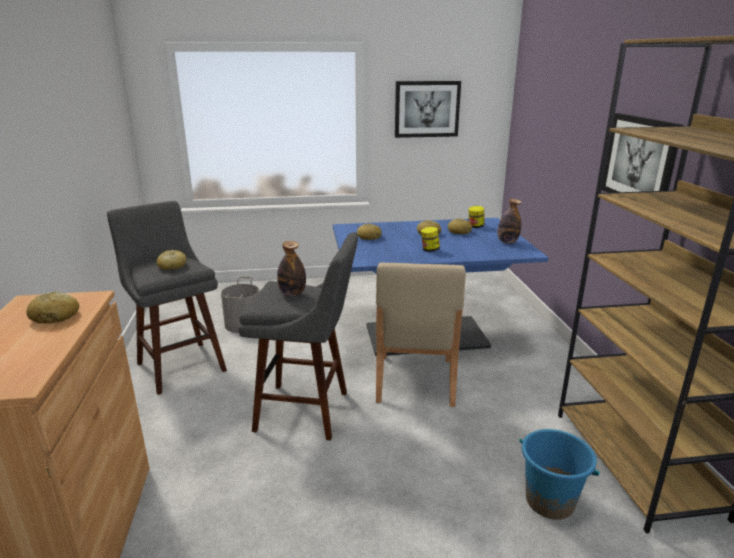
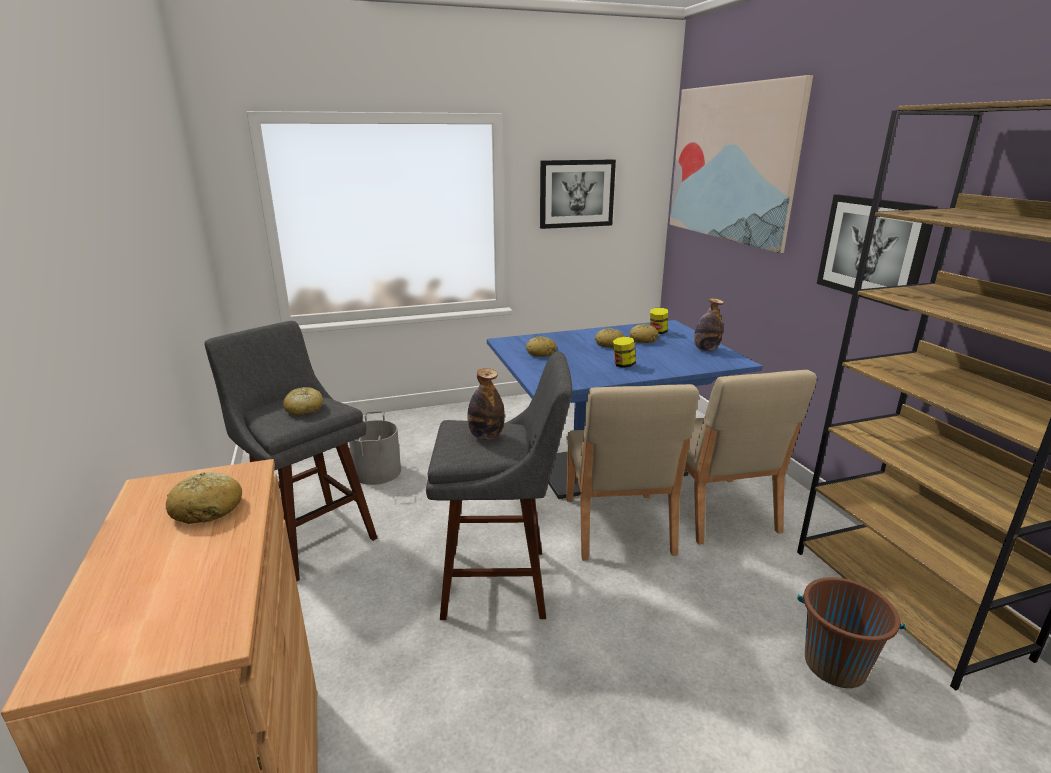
camera: 10 degrees left, 0 degrees up
blue bucket [519,429,600,520] -> brown bucket [797,577,906,688]
none -> picture [670,75,813,253]
none -> beige chair [685,370,817,545]

